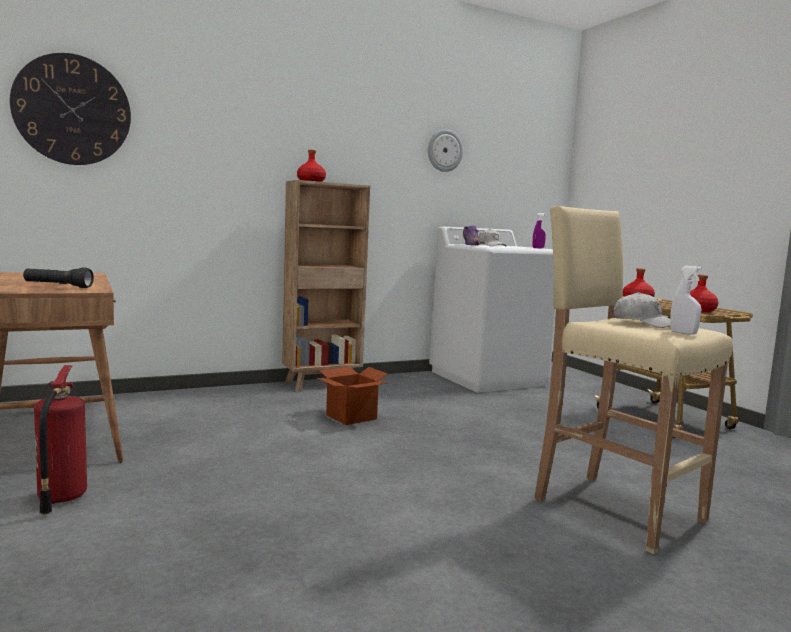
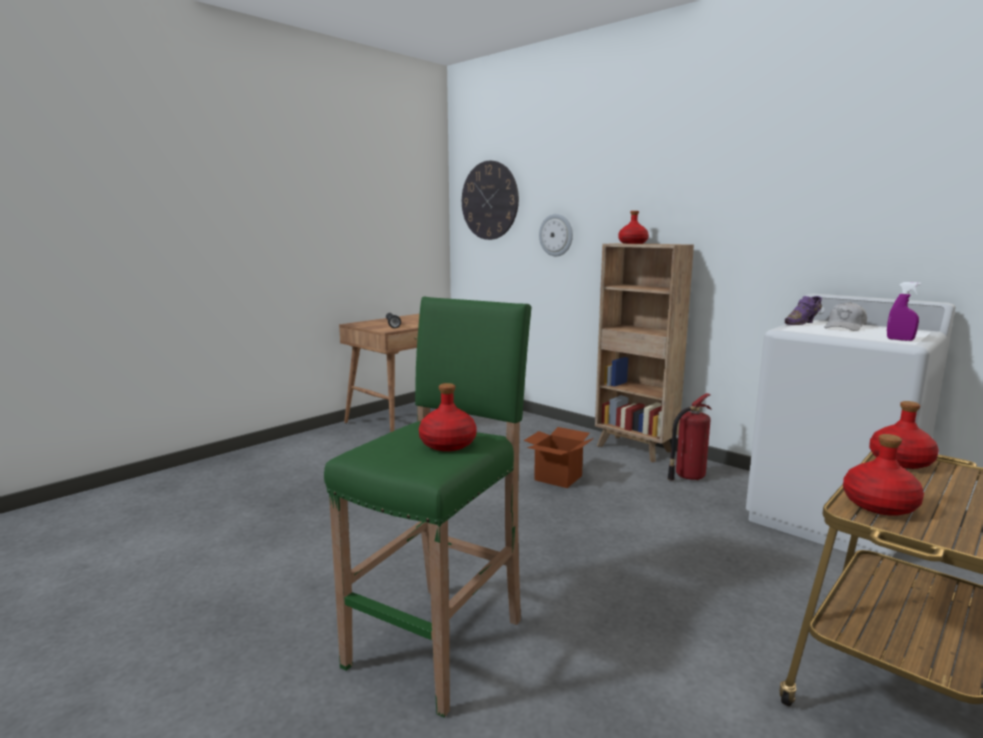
camera: 70 degrees right, 5 degrees up
fire extinguisher [34,365,87,515] -> fire extinguisher moved to [667,393,711,481]
wall clock [428,129,463,172] -> wall clock moved to [539,214,573,256]
beige stool [534,206,733,554] -> green stool [324,297,532,718]
white cap [614,292,670,328] -> red bottle [419,383,477,451]
white spray bottle [670,266,703,335] -> none

